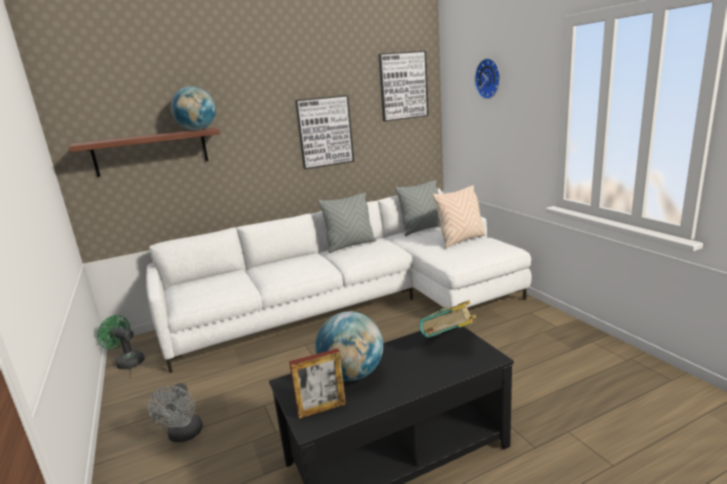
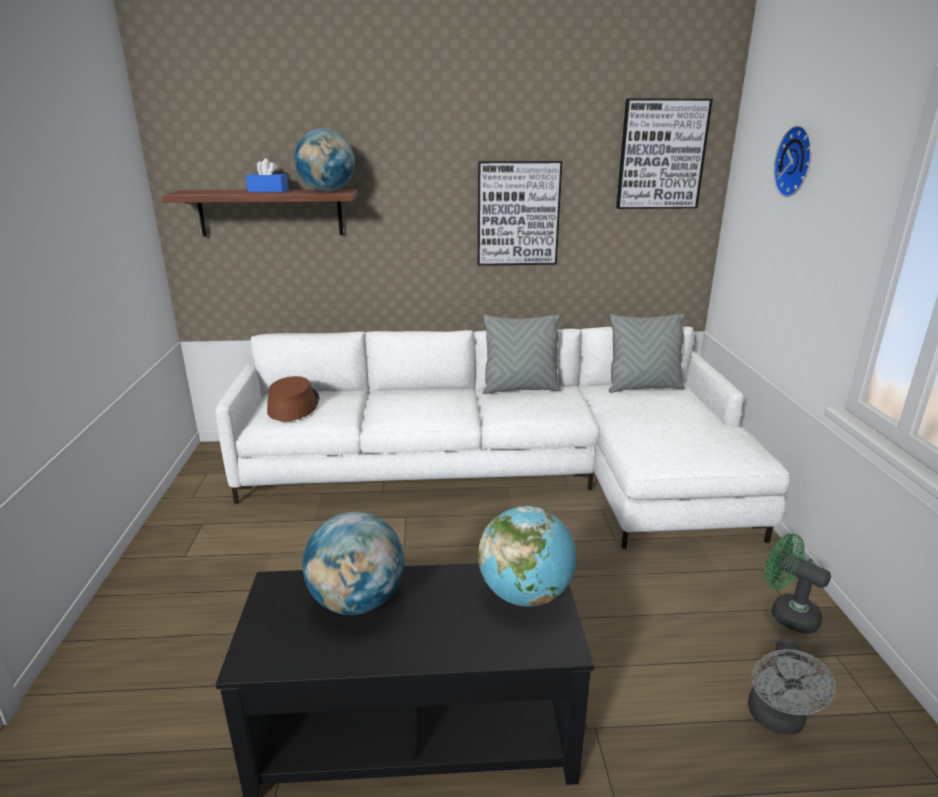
camera: 20 degrees right, 5 degrees up
green fan [97,315,145,369] -> green fan moved to [765,533,831,633]
grey fan [147,383,203,442] -> grey fan moved to [748,639,836,734]
picture frame [289,348,346,419] -> none
book [419,300,476,338] -> globe [478,506,576,607]
beige pillow [432,185,486,249] -> none
none -> blue tissue box [246,159,289,192]
none -> brown hat [267,376,320,421]

